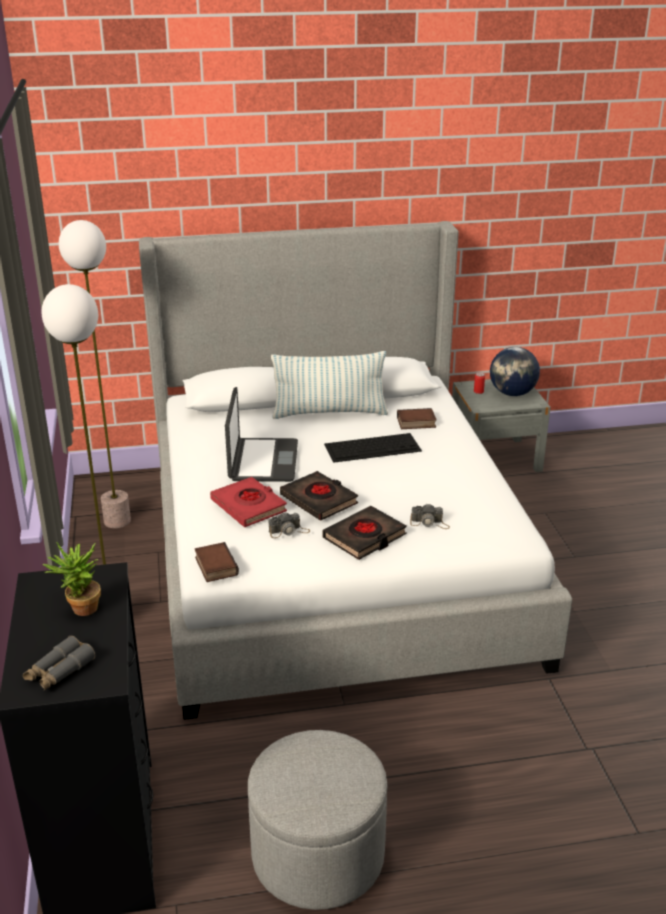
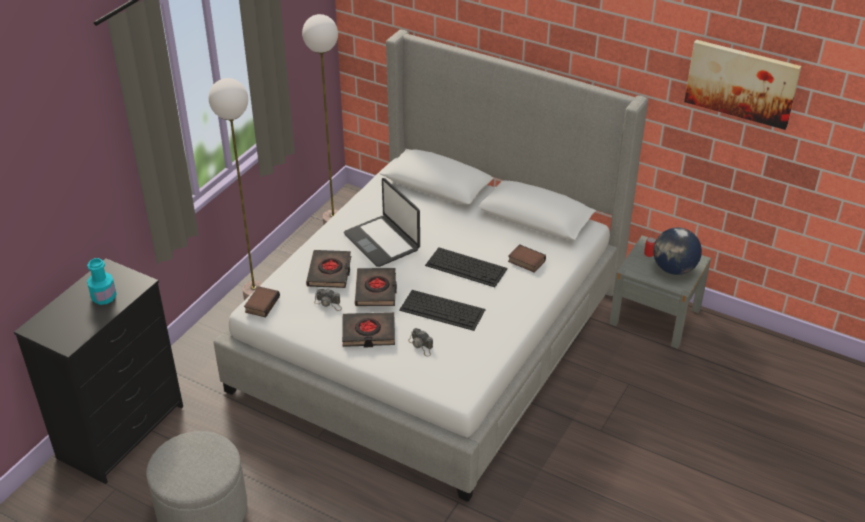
camera: 40 degrees right, 10 degrees up
grey binoculars [23,636,96,691] -> none
potted plant [43,542,101,616] -> turquoise bottle [87,258,117,305]
red book [210,477,287,527] -> black book [306,250,351,288]
laptop [225,387,298,482] -> laptop turned 105 degrees clockwise [344,178,420,267]
pillow [271,351,388,419] -> none
none -> keyboard [399,290,486,331]
none -> picture [684,40,801,130]

